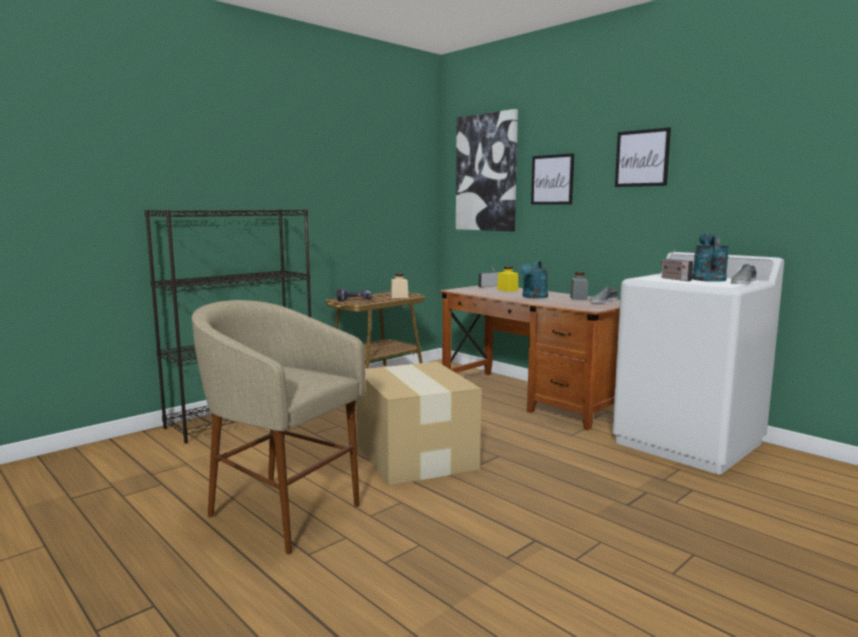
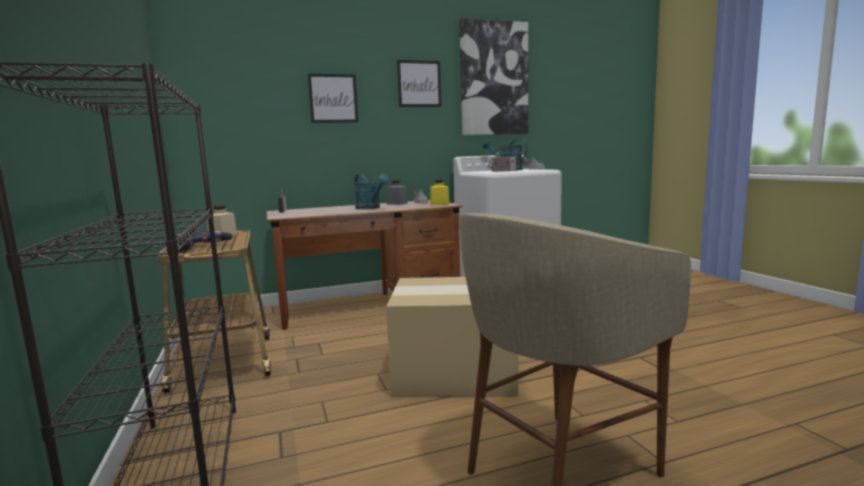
camera: 65 degrees left, 0 degrees up
picture [456,109,518,231] -> picture moved to [459,18,528,135]
yellow jar [497,266,518,292] -> yellow jar moved to [430,180,449,205]

